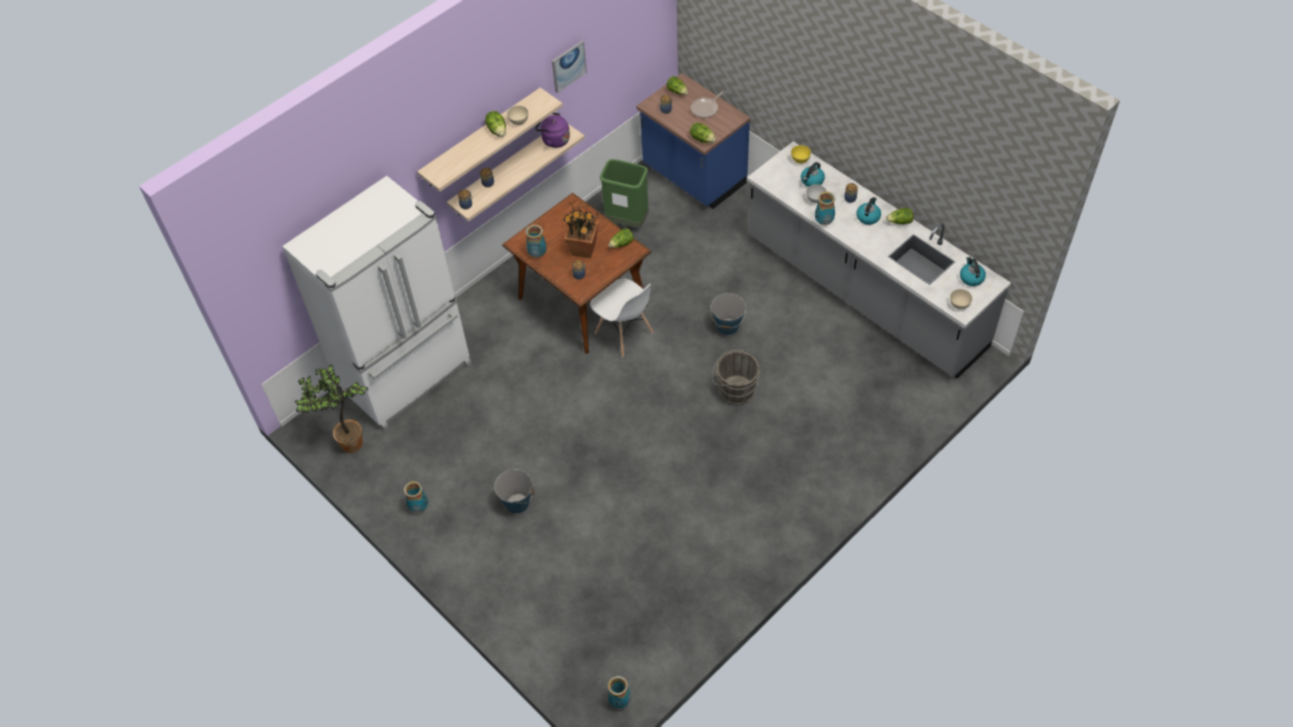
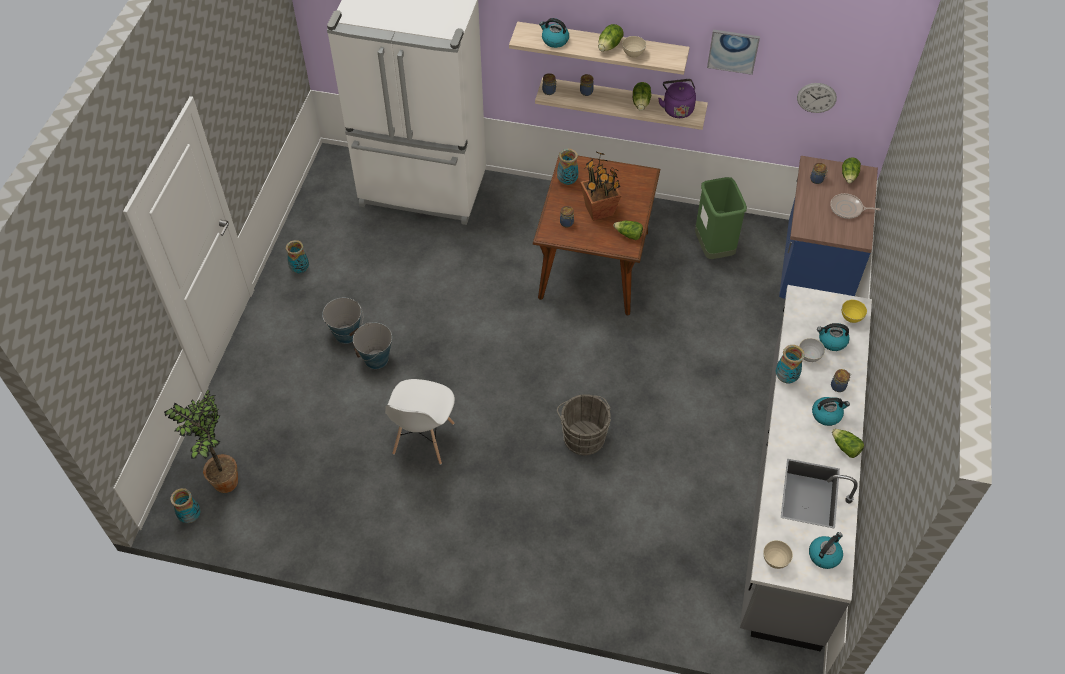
camera: 55 degrees right, 0 degrees up
potted plant [295,364,368,453] -> potted plant moved to [164,390,238,493]
white chair [590,278,654,357] -> white chair moved to [385,379,455,465]
lettuce [690,123,716,143] -> lettuce moved to [633,82,651,111]
bucket [710,293,746,335] -> bucket moved to [353,322,392,369]
none -> kettle [539,18,569,48]
none -> wall clock [797,83,837,113]

